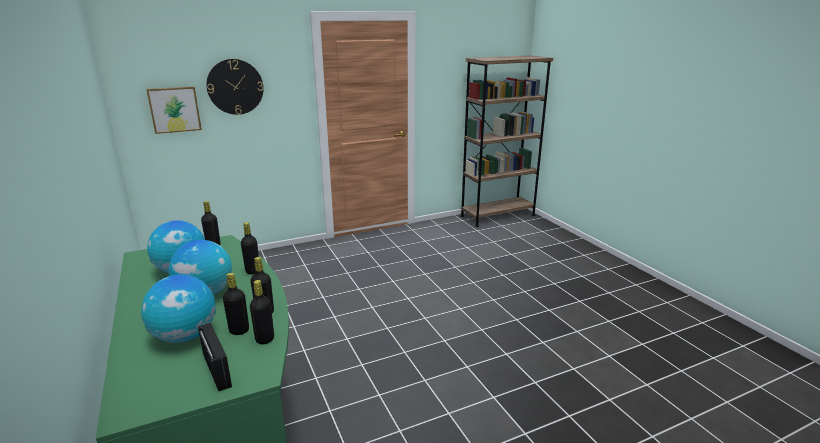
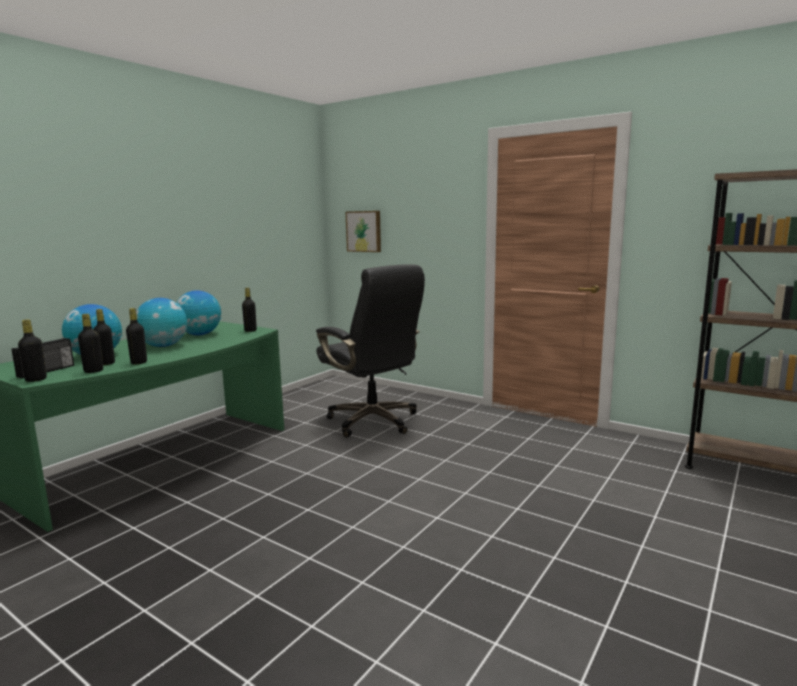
camera: 60 degrees right, 10 degrees down
wall clock [206,59,264,115] -> none
black bottle [241,222,259,274] -> black bottle moved to [18,319,47,382]
none -> black office chair [316,264,425,437]

